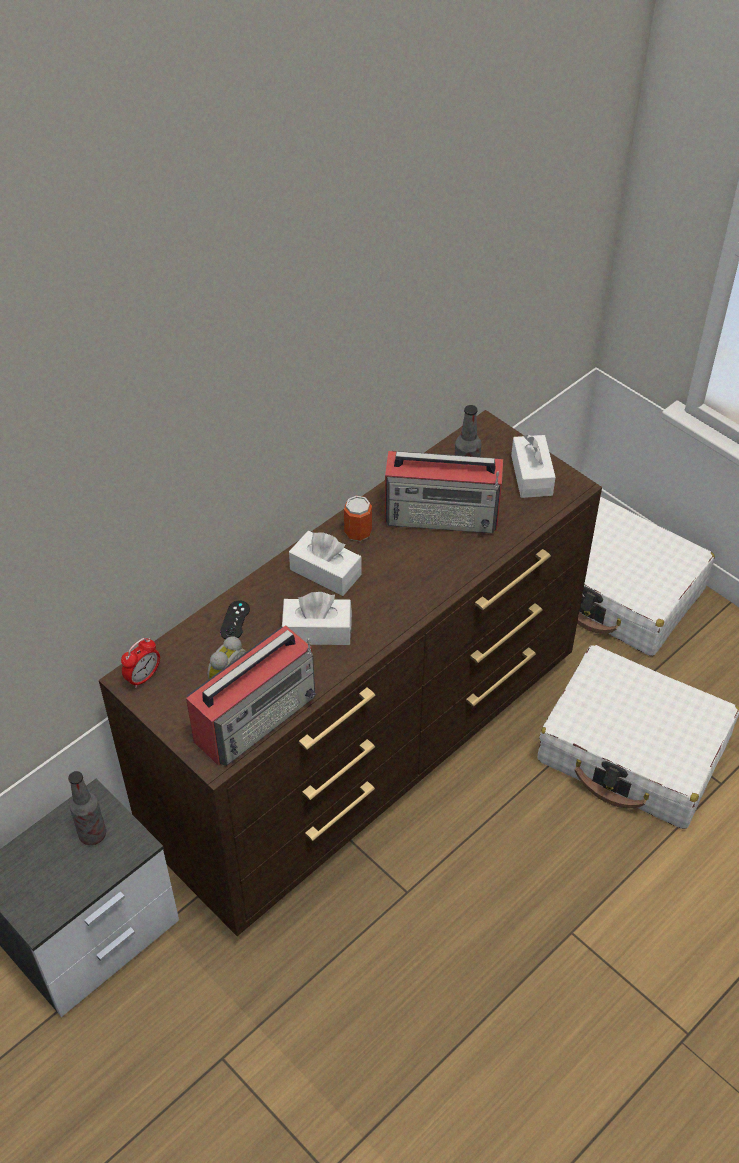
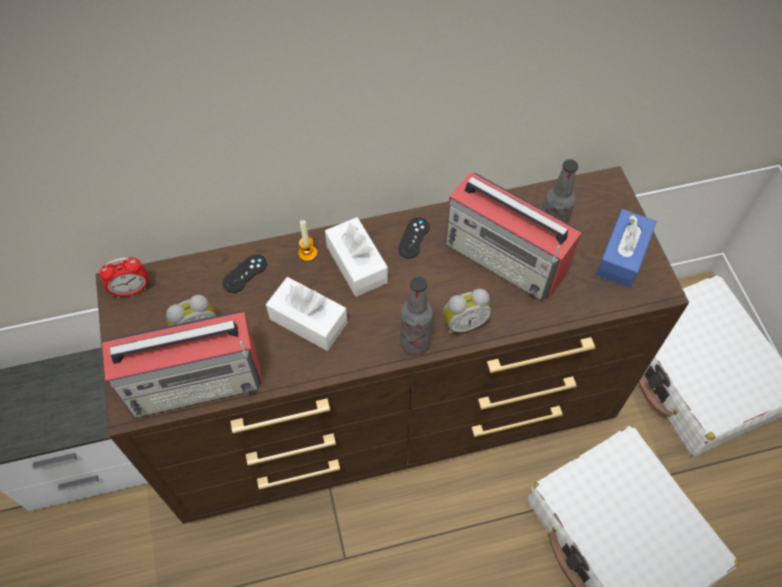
camera: 30 degrees right, 10 degrees up
bottle [68,771,106,845] -> bottle moved to [400,277,433,355]
can [344,496,372,541] -> black game controller [398,217,430,258]
white tissue box [511,434,556,498] -> blue tissue box [596,209,657,288]
none -> candle [298,220,317,261]
none -> alarm clock [443,289,491,335]

